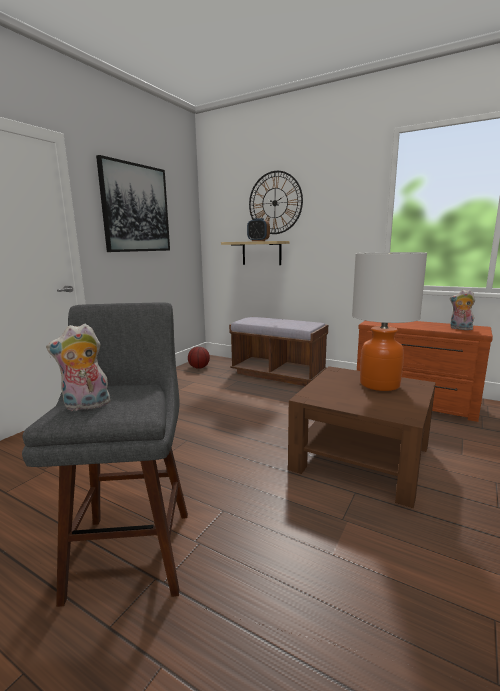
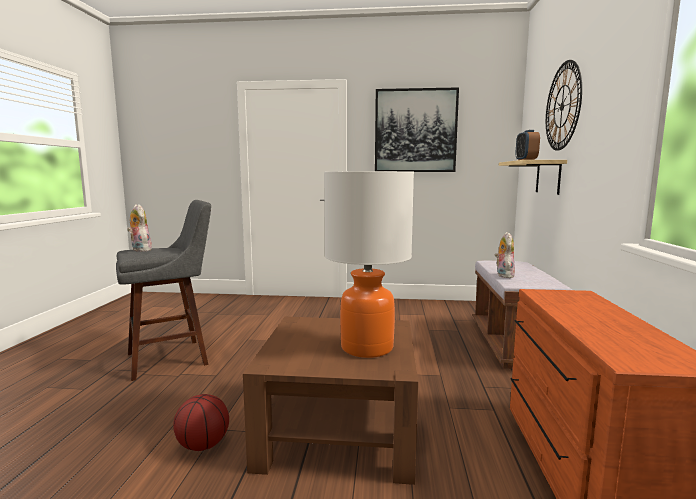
camera: 65 degrees right, 5 degrees down
basketball [188,347,210,369] -> basketball moved to [173,394,229,451]
plush toy [450,290,475,330] -> plush toy moved to [495,232,515,278]

